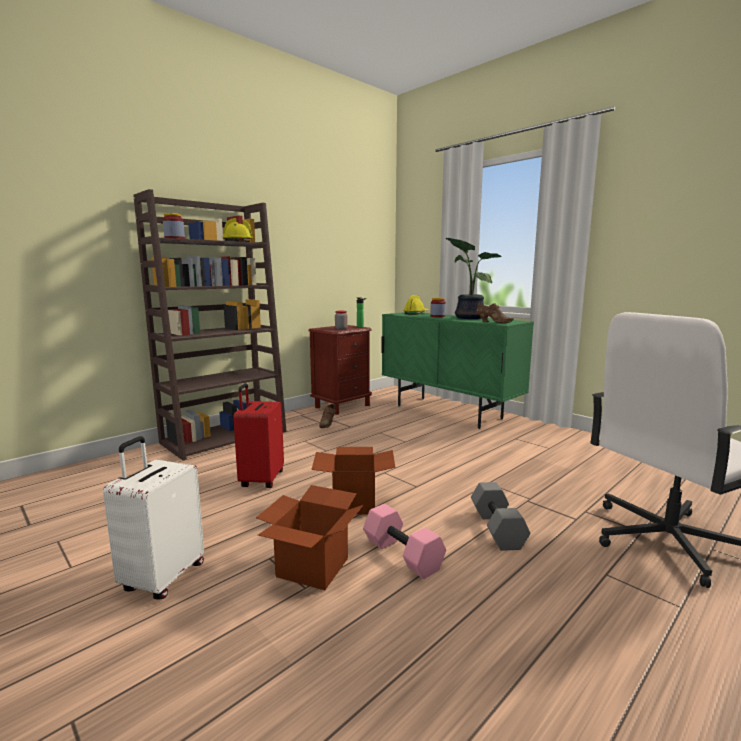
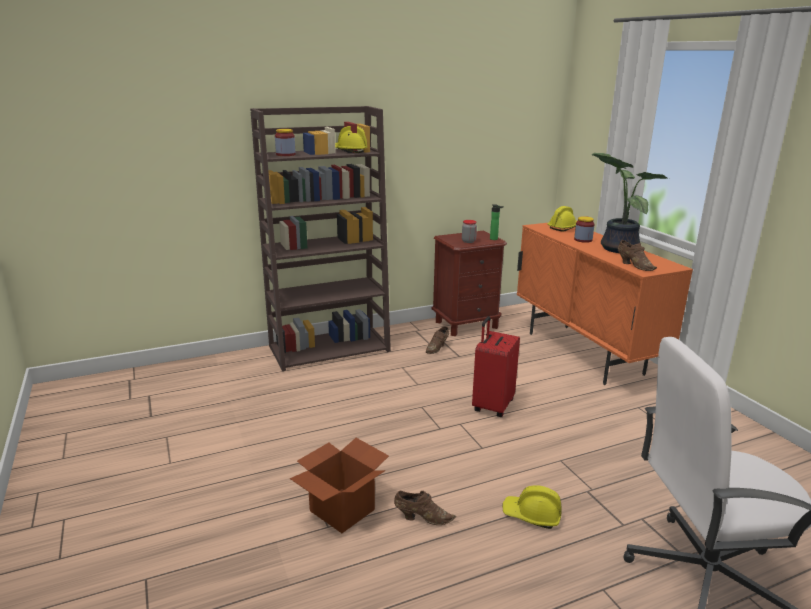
camera: 20 degrees right, 10 degrees up
white suitcase [103,436,204,600] -> none
red suitcase [233,383,284,488] -> red suitcase moved to [472,316,520,417]
cardboard box [311,447,396,515] -> none
pink dumbbell [363,504,446,579] -> brown shoe [394,491,456,525]
green cabinet [381,312,534,429] -> orange cabinet [517,222,693,385]
grey dumbbell [471,482,530,551] -> yellow hard hat [502,485,561,529]

